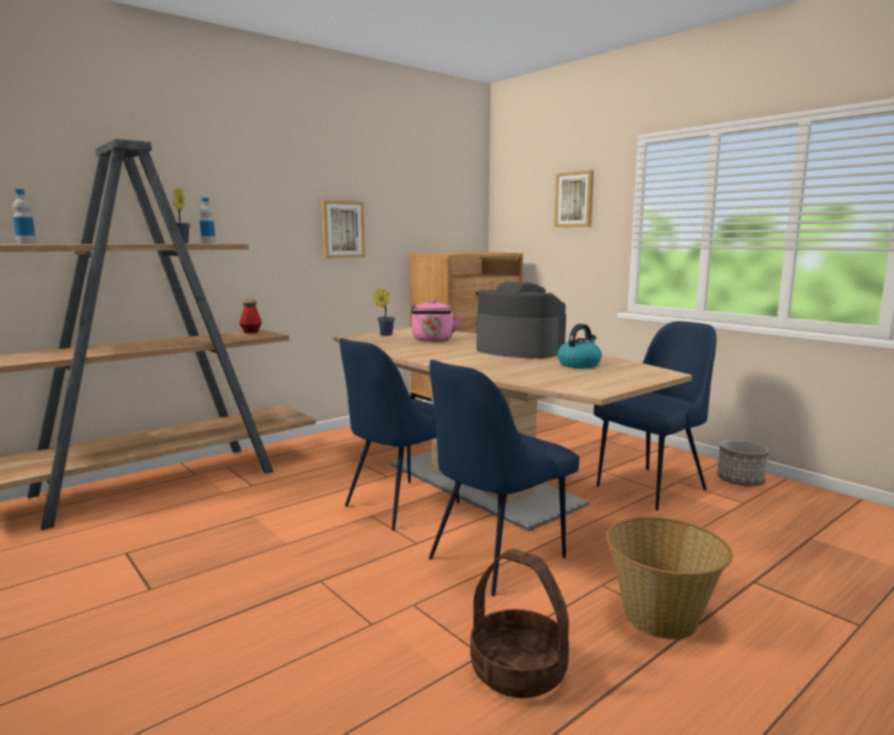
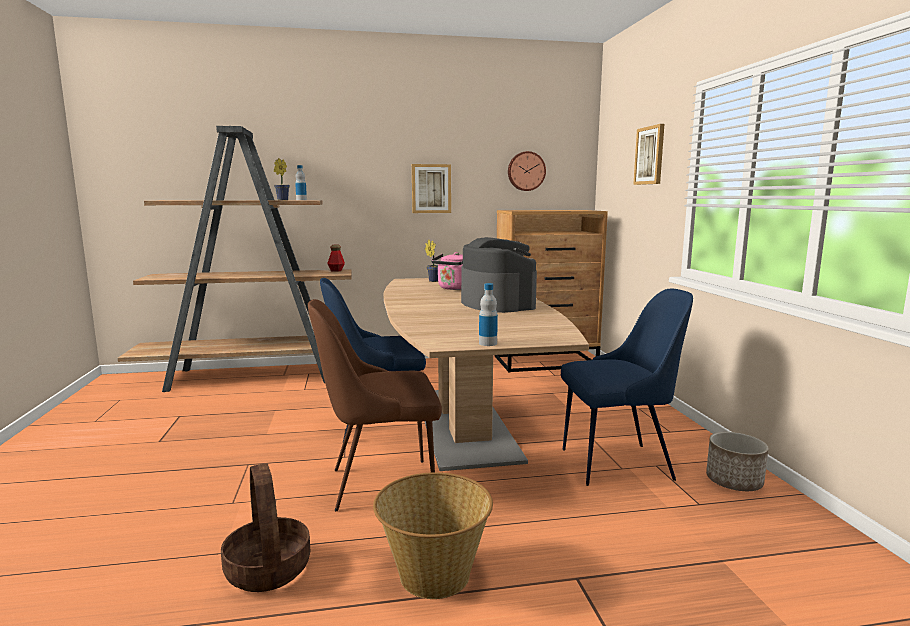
camera: 30 degrees right, 0 degrees up
bottle [13,189,36,244] -> bottle moved to [479,283,498,346]
blue chair [429,360,579,596] -> brown chair [308,299,442,511]
kettle [557,324,602,368] -> none
none -> wall clock [508,151,546,191]

